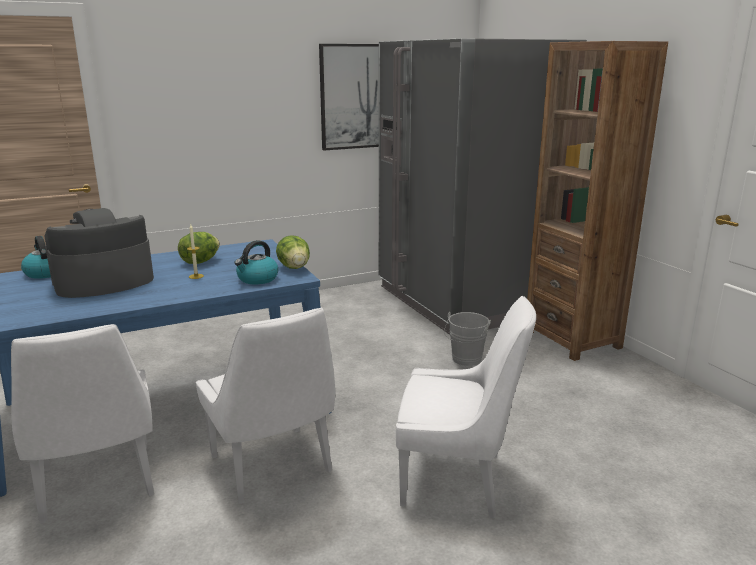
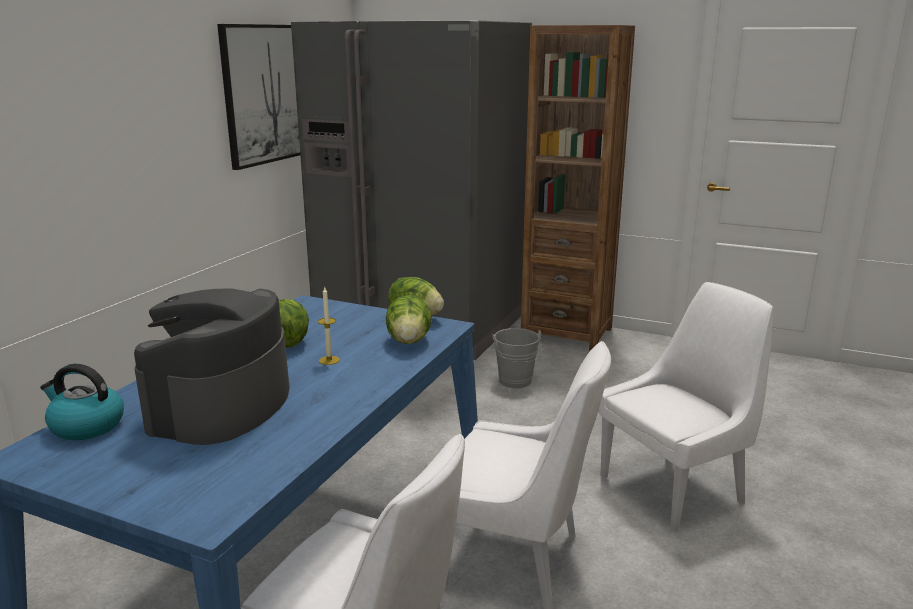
camera: 40 degrees left, 0 degrees up
kettle [234,240,279,284] -> lettuce [386,295,432,344]

